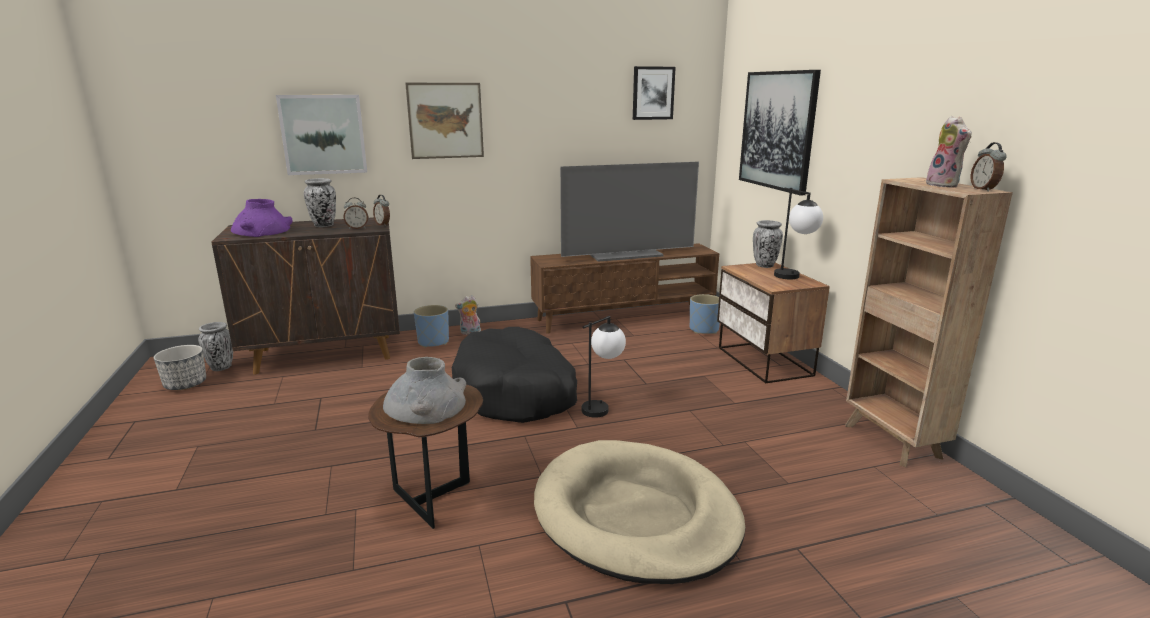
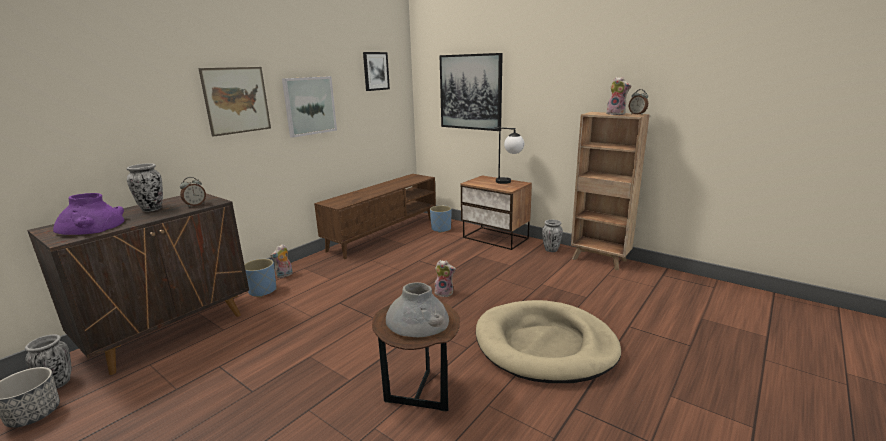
camera: 35 degrees left, 0 degrees up
picture [276,95,367,175] -> picture moved to [282,76,337,138]
alarm clock [373,195,390,226] -> none
black dog bed [452,327,577,423] -> none
television [560,162,699,262] -> none
table lamp [582,316,626,418] -> plush toy [435,260,456,297]
vase [753,220,783,268] -> vase moved to [542,219,563,252]

